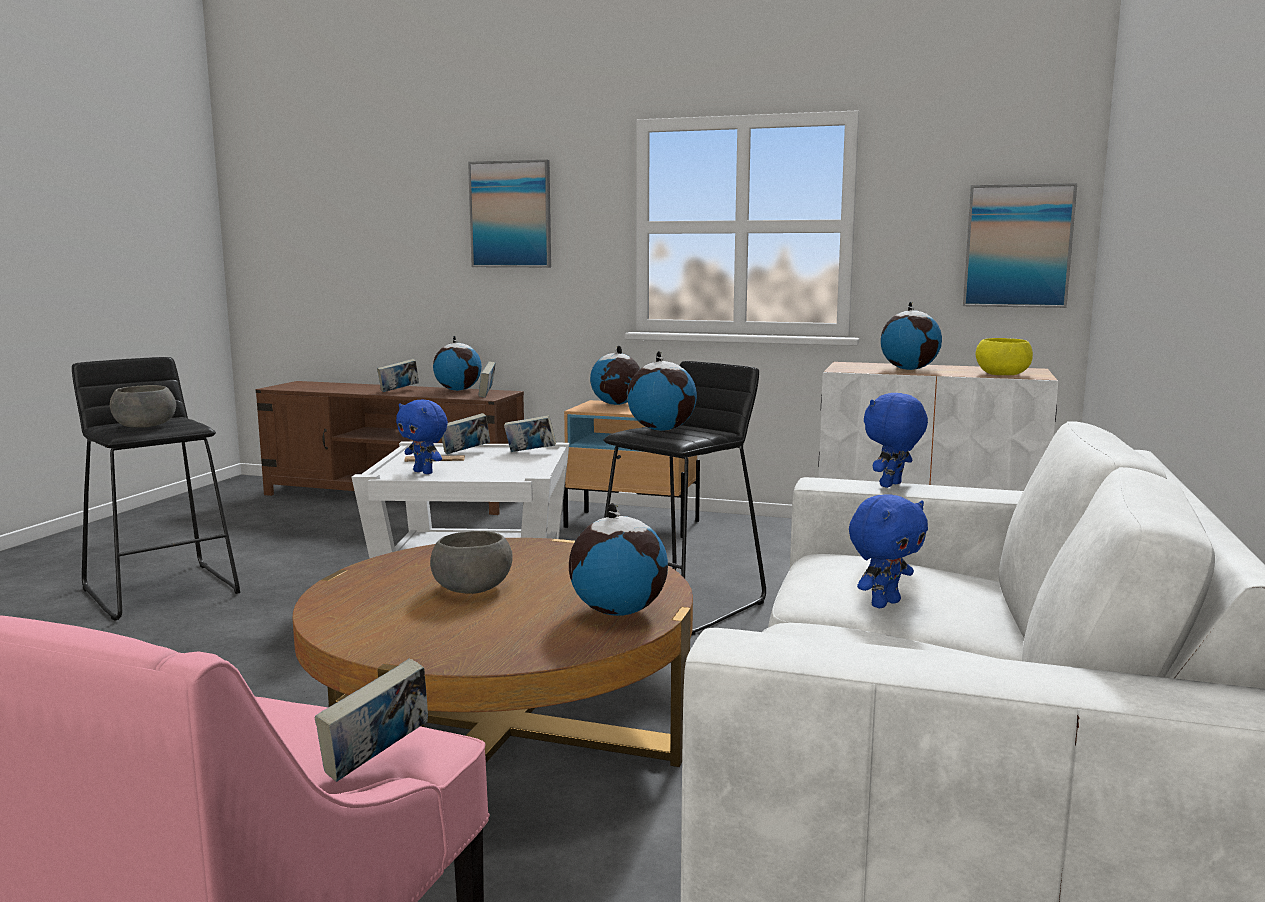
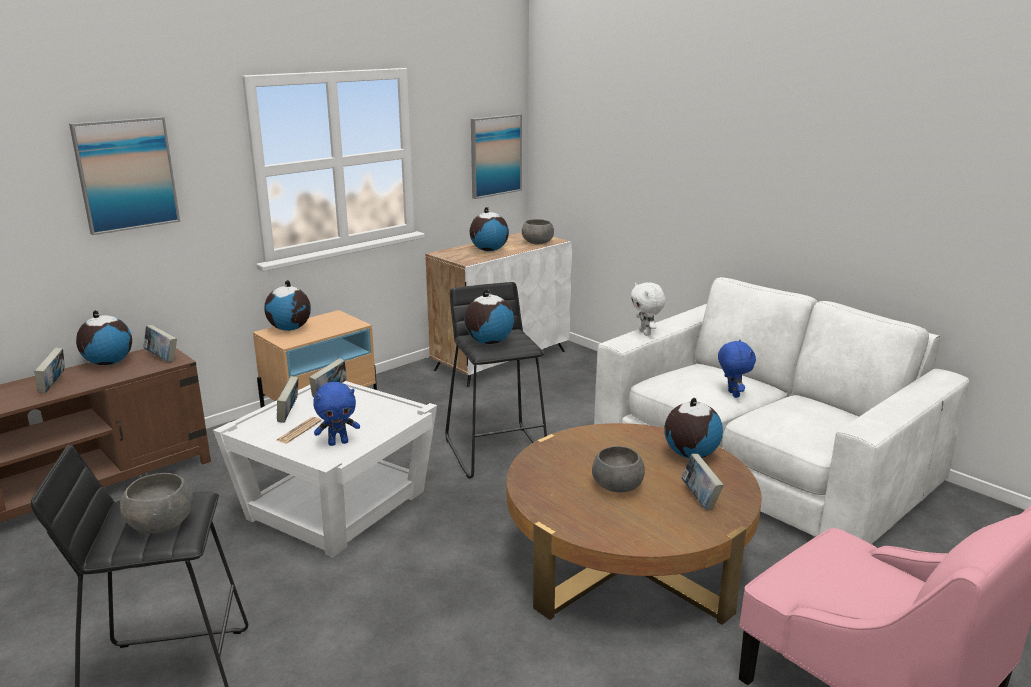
camera: 60 degrees left, 10 degrees up
book [315,659,428,782] -> book moved to [681,454,724,510]
blue plush toy [864,393,928,488] -> white plush toy [631,282,665,336]
yellow bowl [976,338,1033,375] -> grey bowl [522,219,554,244]

